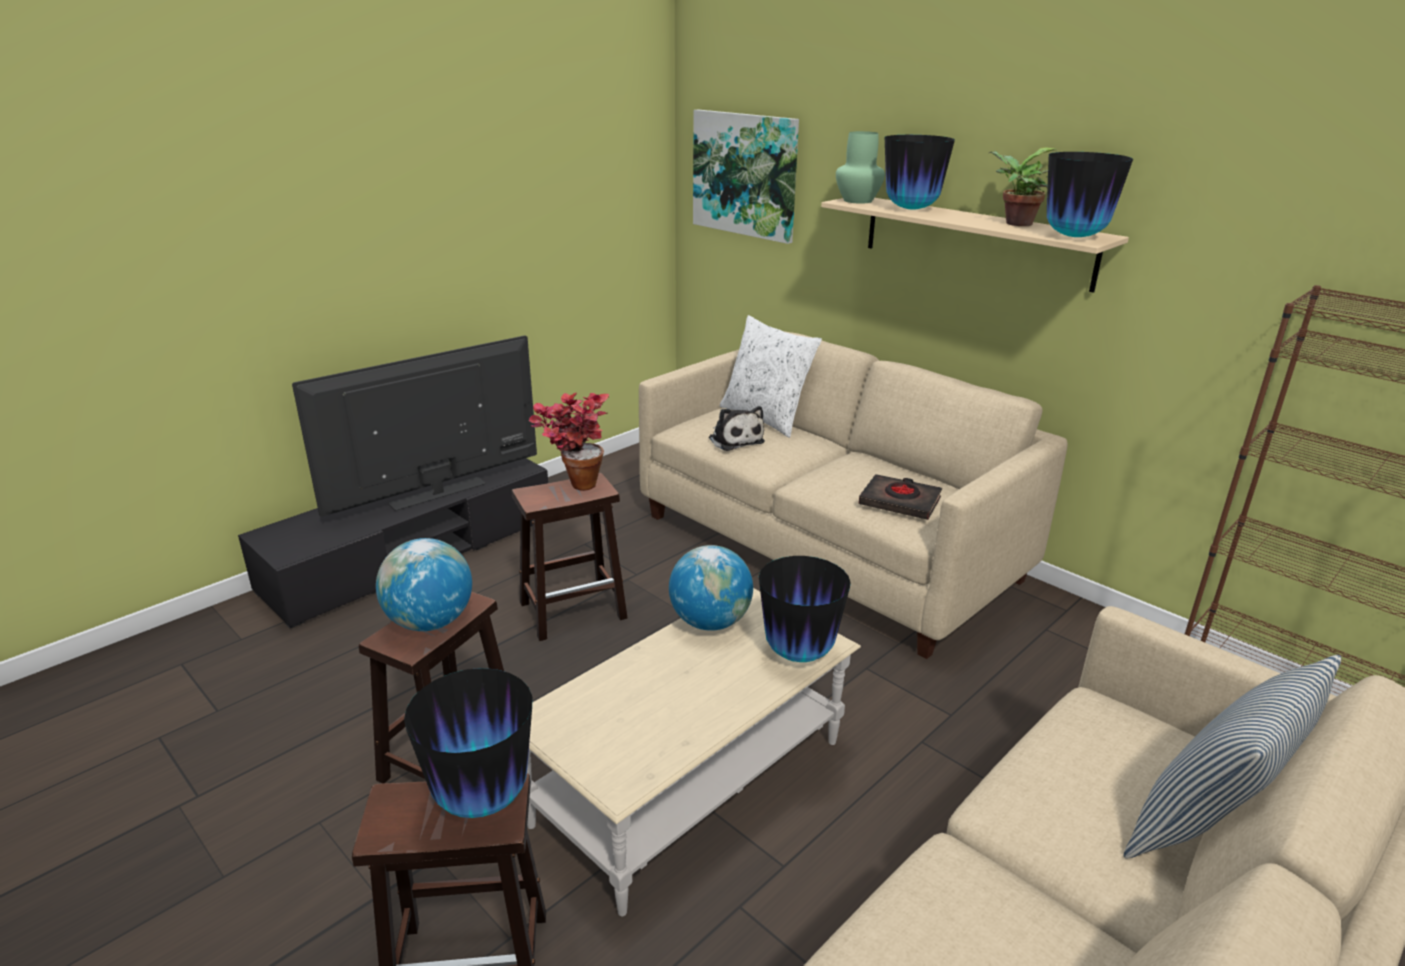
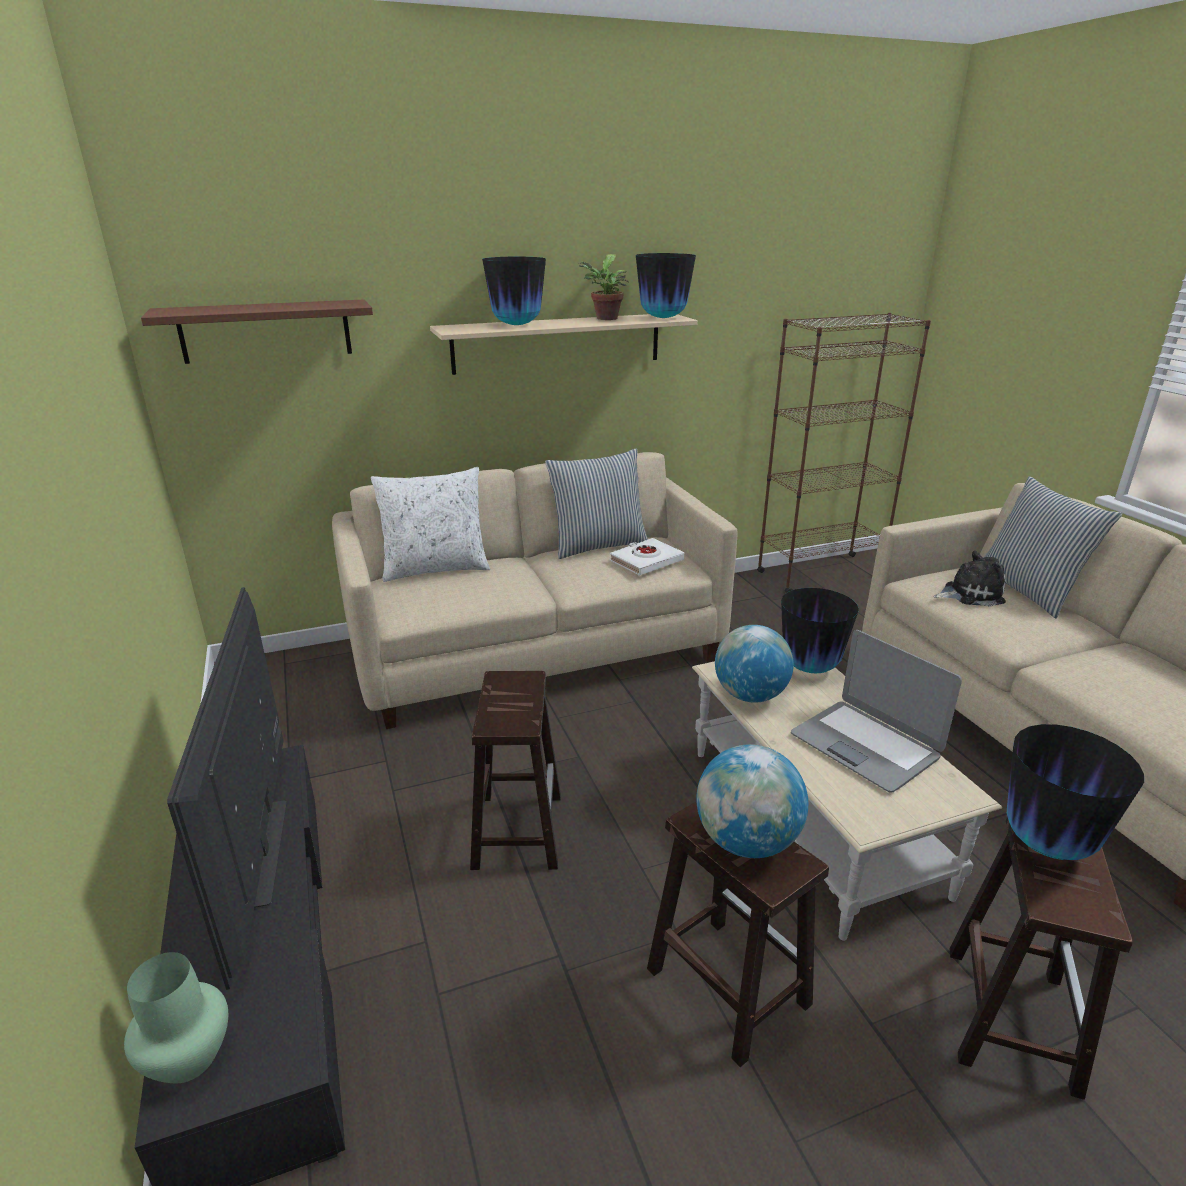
camera: 65 degrees left, 0 degrees up
potted plant [528,393,609,491] -> none
picture [693,109,799,244] -> brown shelf [141,299,373,364]
plush toy [709,406,765,451] -> plush toy moved to [934,550,1006,607]
green vase [836,131,885,204] -> green vase moved to [124,952,228,1084]
black book [859,474,942,520] -> white book [610,538,684,576]
none -> pillow [545,448,648,559]
none -> laptop [791,630,962,793]

